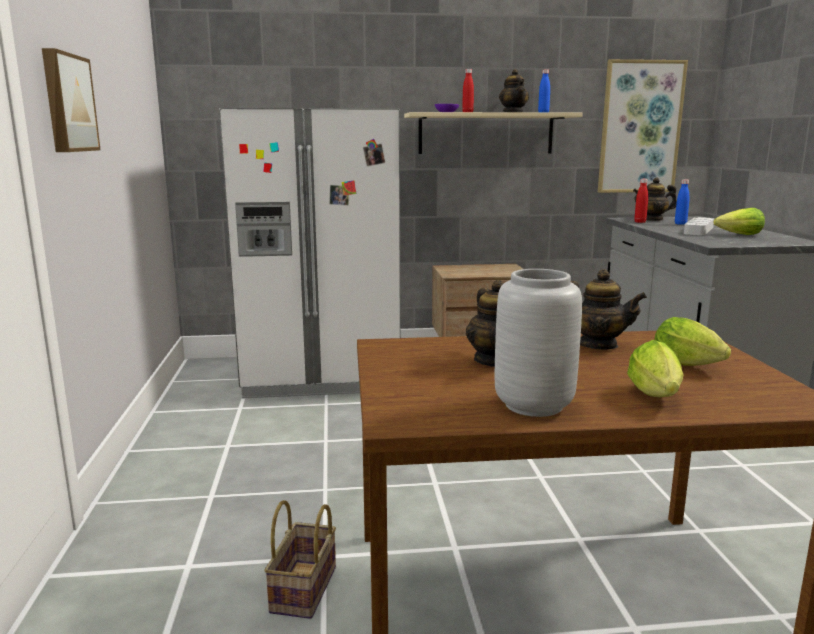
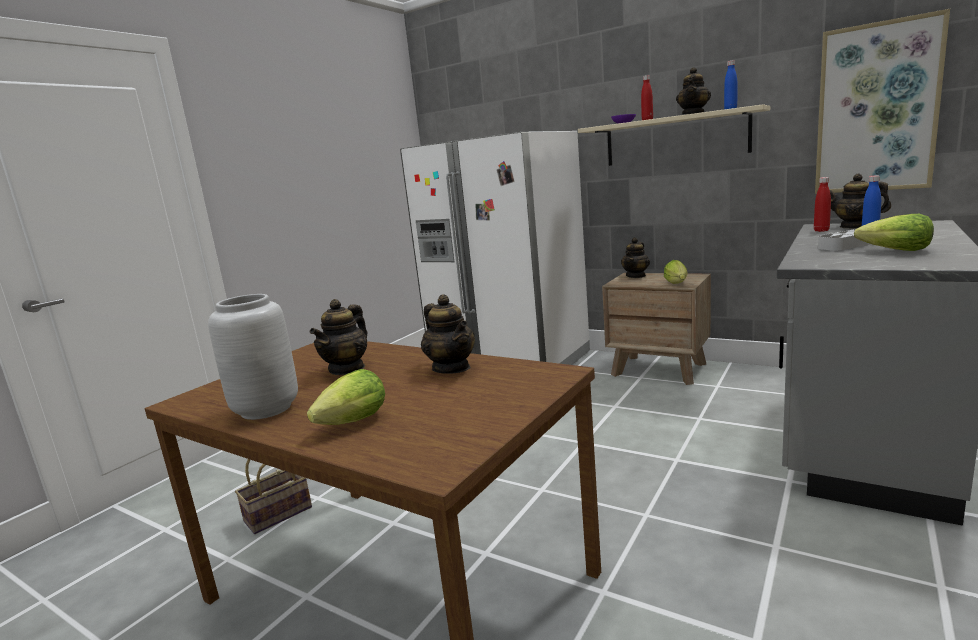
camera: 40 degrees right, 0 degrees up
picture [42,48,101,152] -> none
lettuce [654,317,731,366] -> lettuce moved to [664,260,687,284]
none -> teapot [621,237,650,278]

